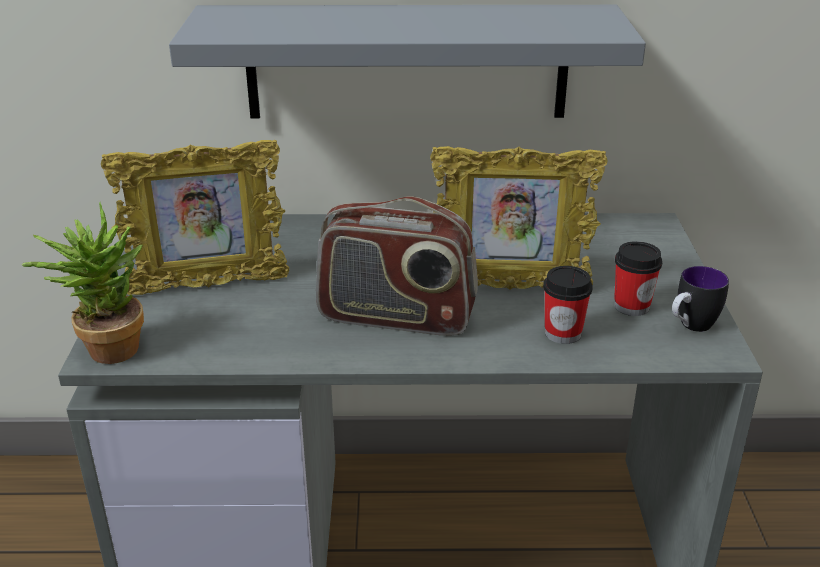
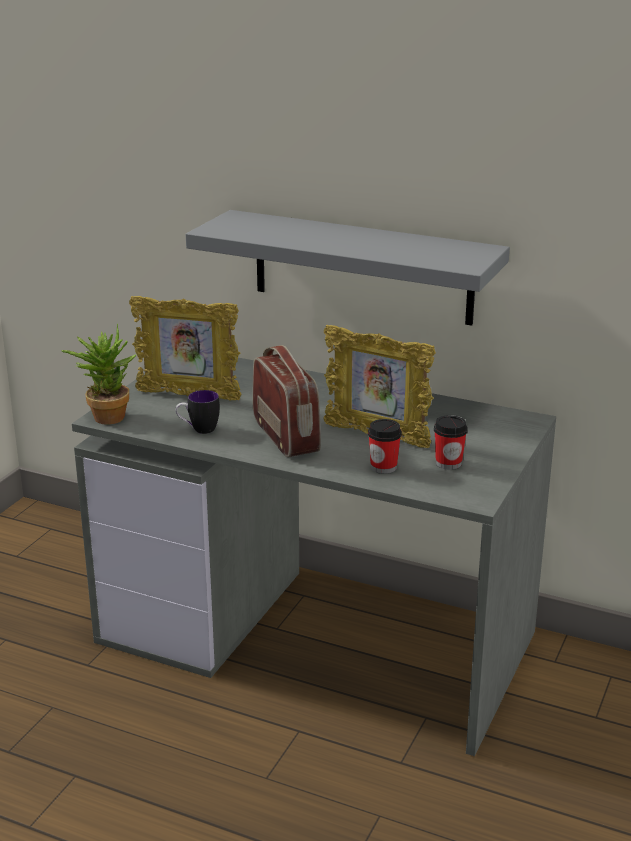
camera: 25 degrees right, 5 degrees down
radio [316,196,478,336] -> radio turned 150 degrees counterclockwise [252,345,321,457]
mug [672,266,729,332] -> mug moved to [175,390,220,434]

